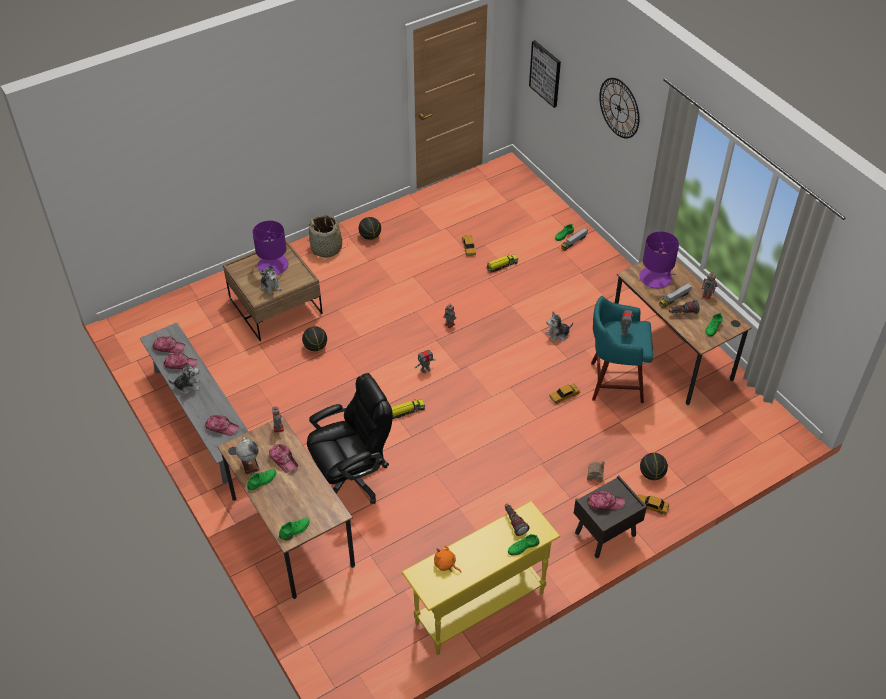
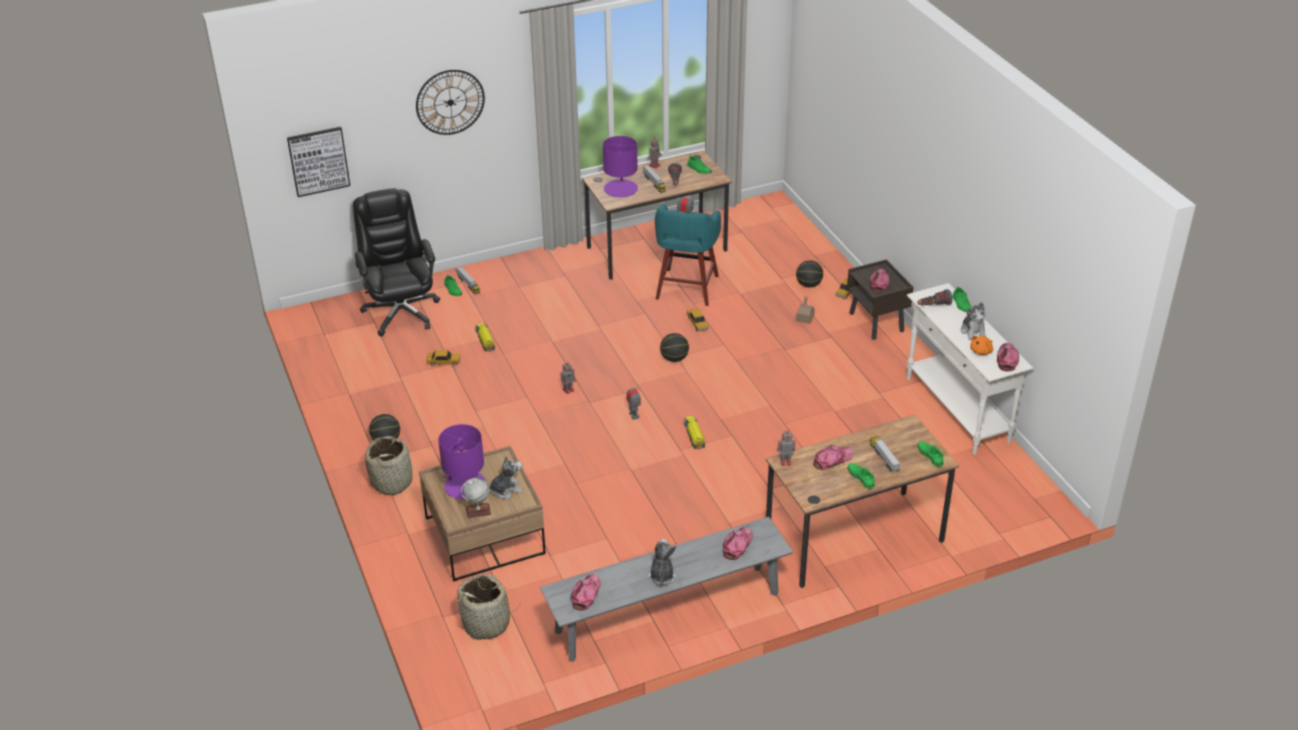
camera: 80 degrees left, 10 degrees down
cap [164,353,197,369] -> cap moved to [997,343,1019,371]
globe [236,437,260,475] -> globe moved to [461,477,491,518]
basketball [302,326,327,351] -> basketball moved to [660,333,689,362]
black office chair [307,373,392,504] -> black office chair moved to [353,188,440,336]
yellow console table [402,501,560,655] -> white console table [907,283,1033,454]
plush toy [546,311,573,342] -> plush toy moved to [961,302,986,341]
none -> basket [455,574,520,640]
none -> toy truck [870,436,901,472]

